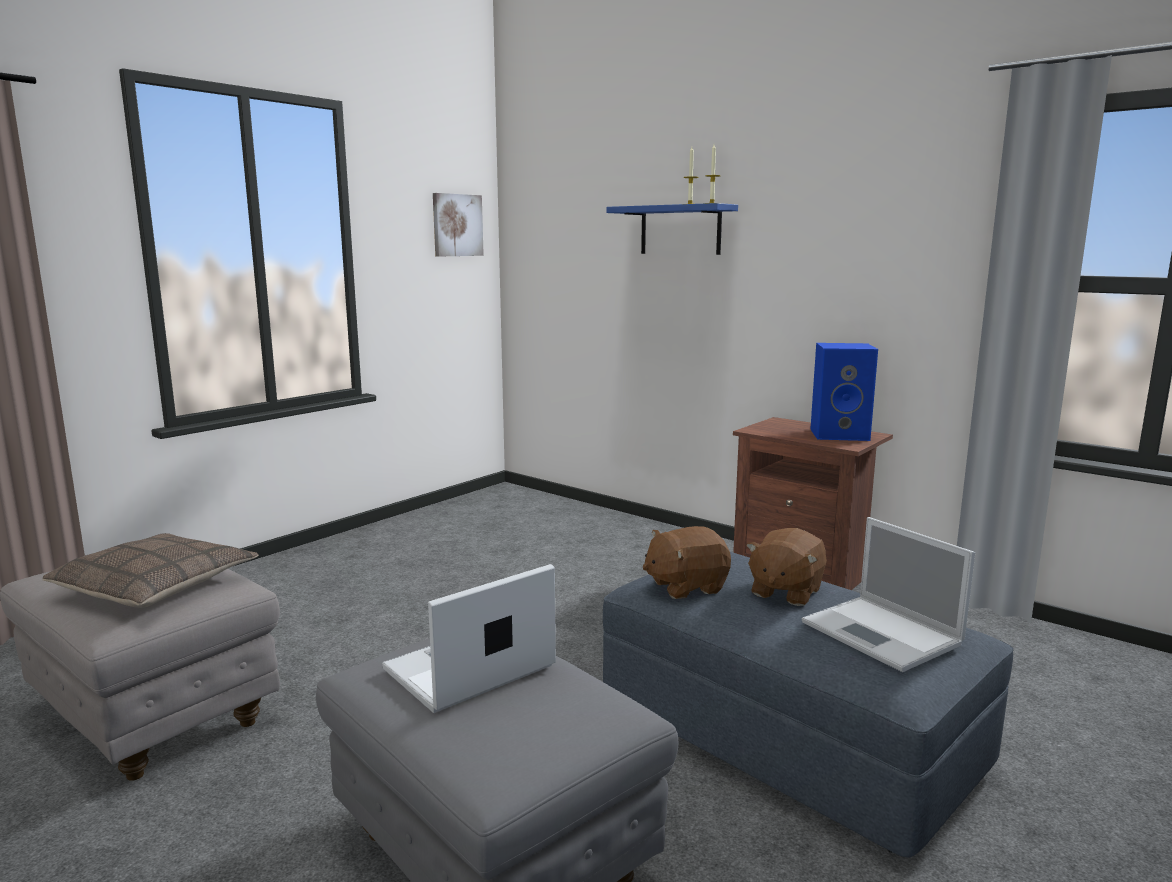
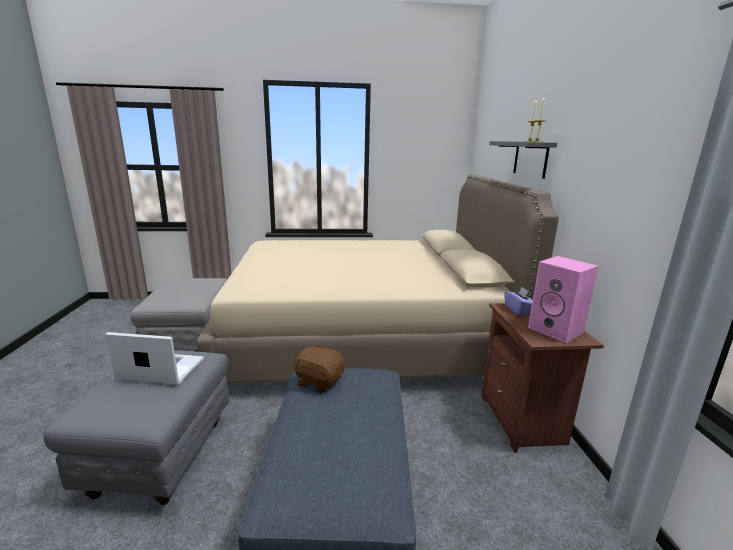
camera: 45 degrees right, 5 degrees up
pillow [42,533,259,608] -> none
picture [433,193,484,257] -> none
blue shelf [606,203,738,255] -> grey shelf [489,141,557,179]
brown plush toy [746,528,827,606] -> none
laptop [802,517,975,672] -> none
blue speaker [810,343,878,441] -> pink speaker [528,256,598,343]
none -> beige bed [197,175,559,383]
none -> purple tissue box [504,287,533,316]

